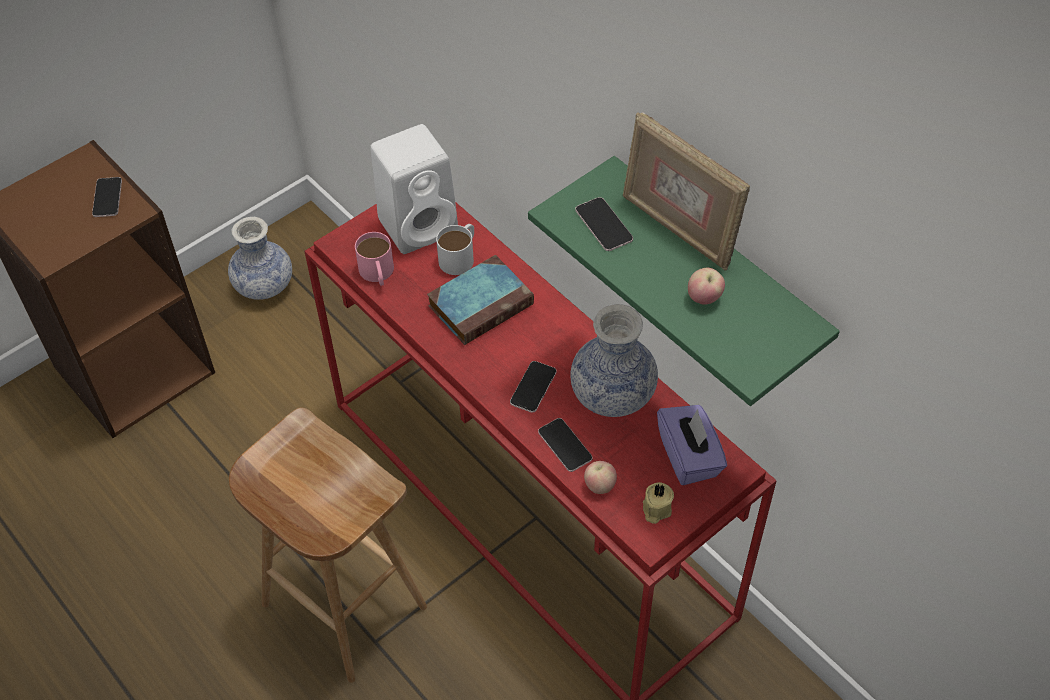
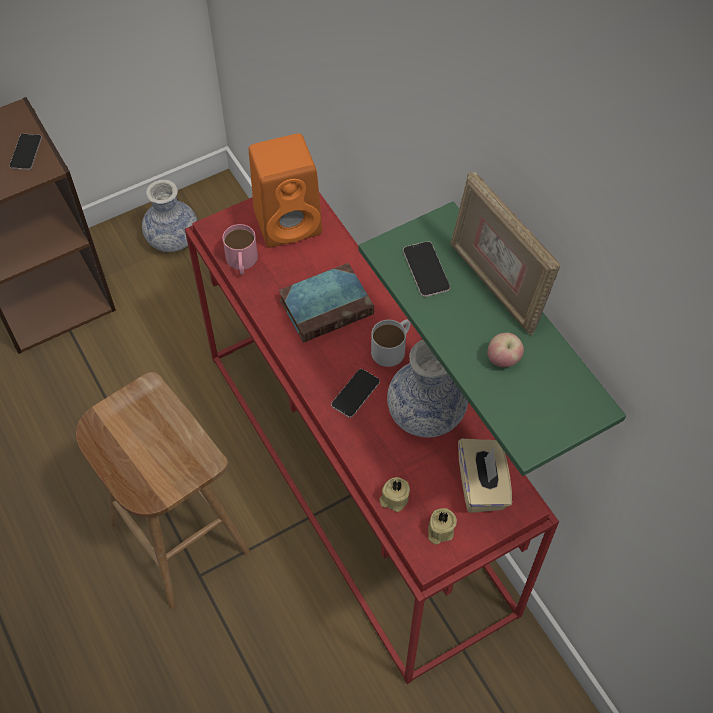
camera: 10 degrees right, 5 degrees up
white speaker [370,124,458,254] -> orange speaker [249,133,322,248]
white mug [436,224,474,275] -> white mug moved to [371,319,410,367]
phone [538,418,593,472] -> none
apple [584,461,617,494] -> beige candle [379,477,410,512]
purple tissue box [657,405,727,485] -> beige tissue box [458,439,512,513]

